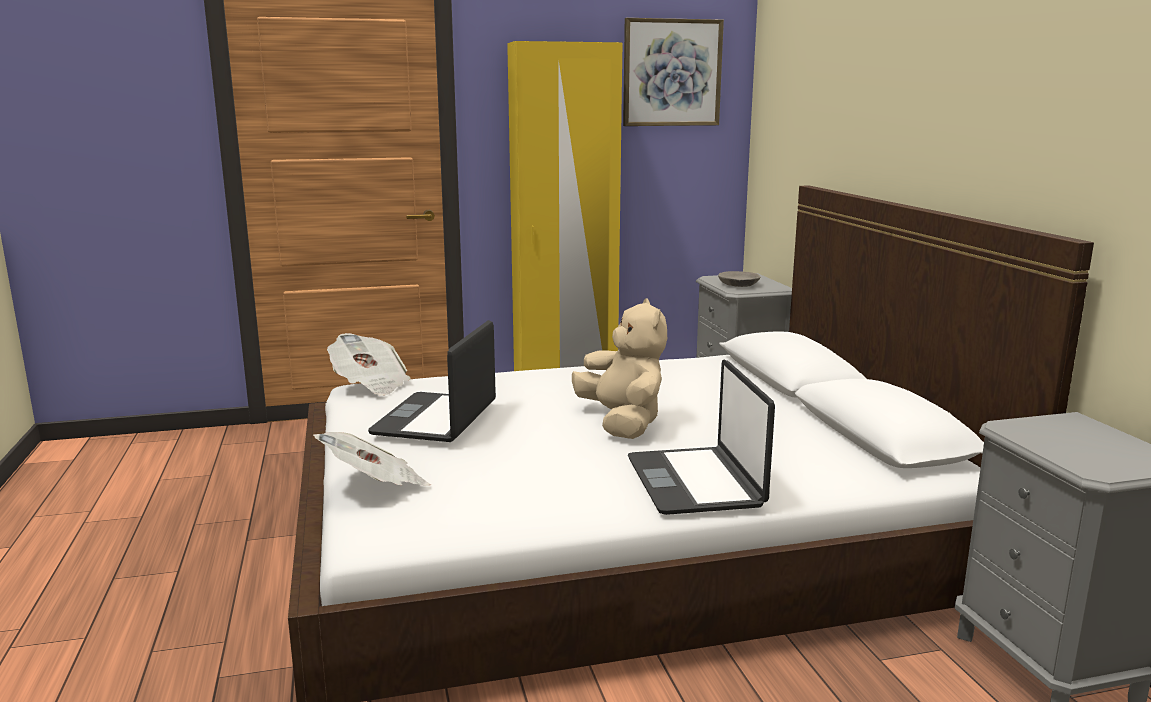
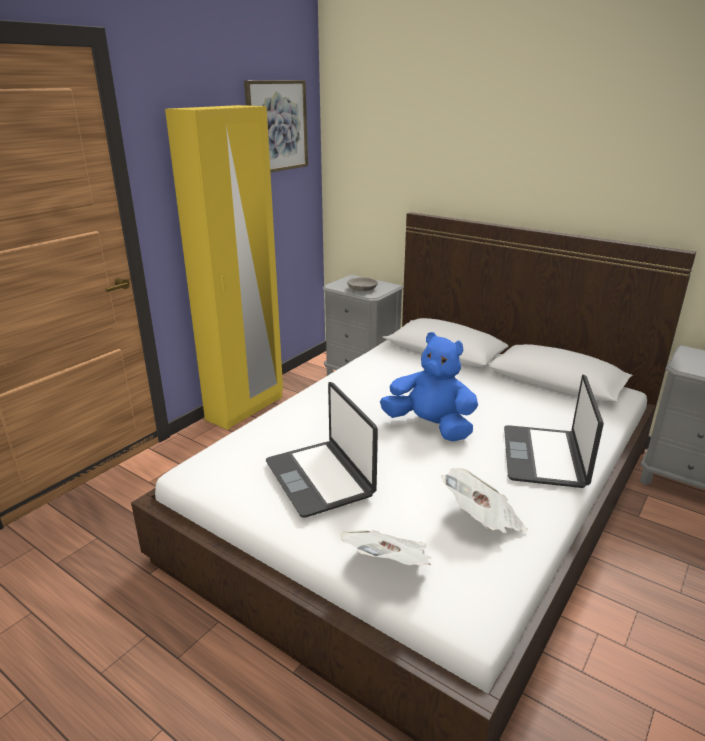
camera: 40 degrees left, 10 degrees up
newspaper [327,333,410,396] -> newspaper moved to [441,468,528,533]
beige plush toy [572,298,667,439] -> blue plush toy [380,332,478,441]
laptop [628,360,775,515] -> laptop turned 60 degrees clockwise [504,375,604,488]

